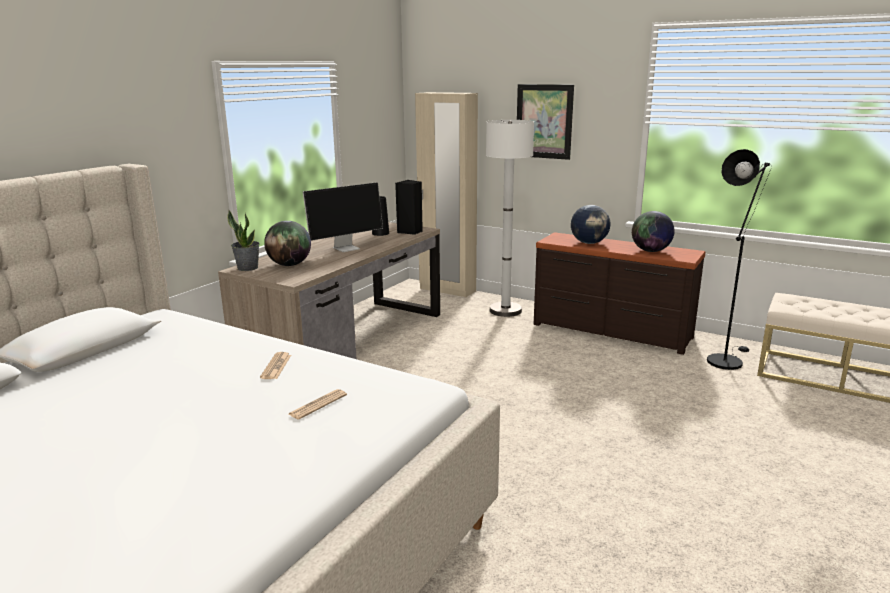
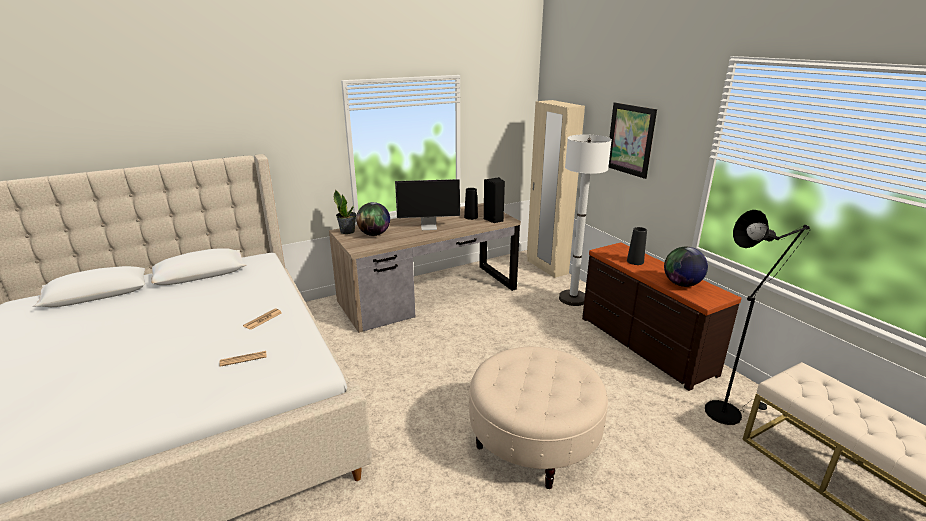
camera: 30 degrees right, 5 degrees up
globe [571,205,611,244] -> black vase [627,227,647,265]
none -> beige ottoman [469,347,608,489]

